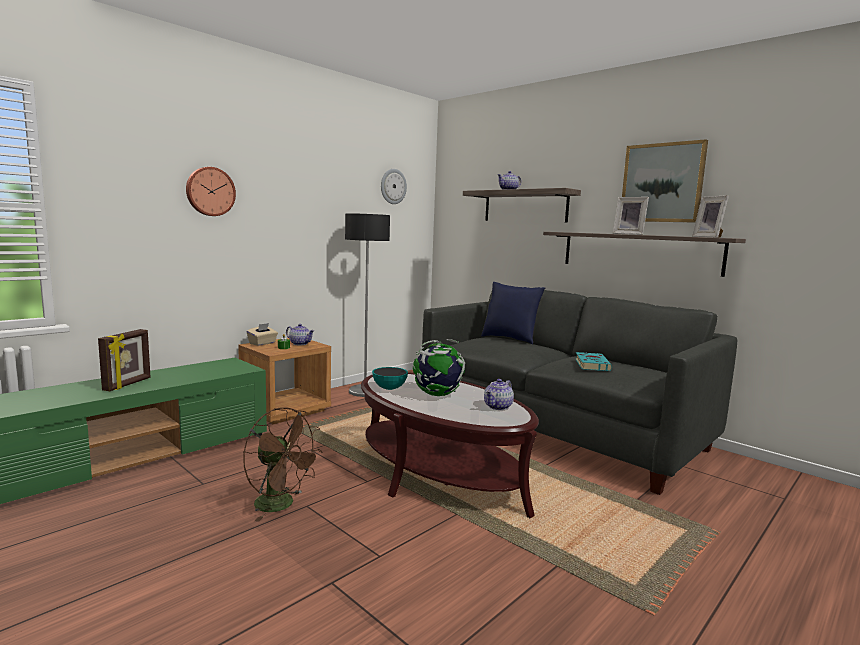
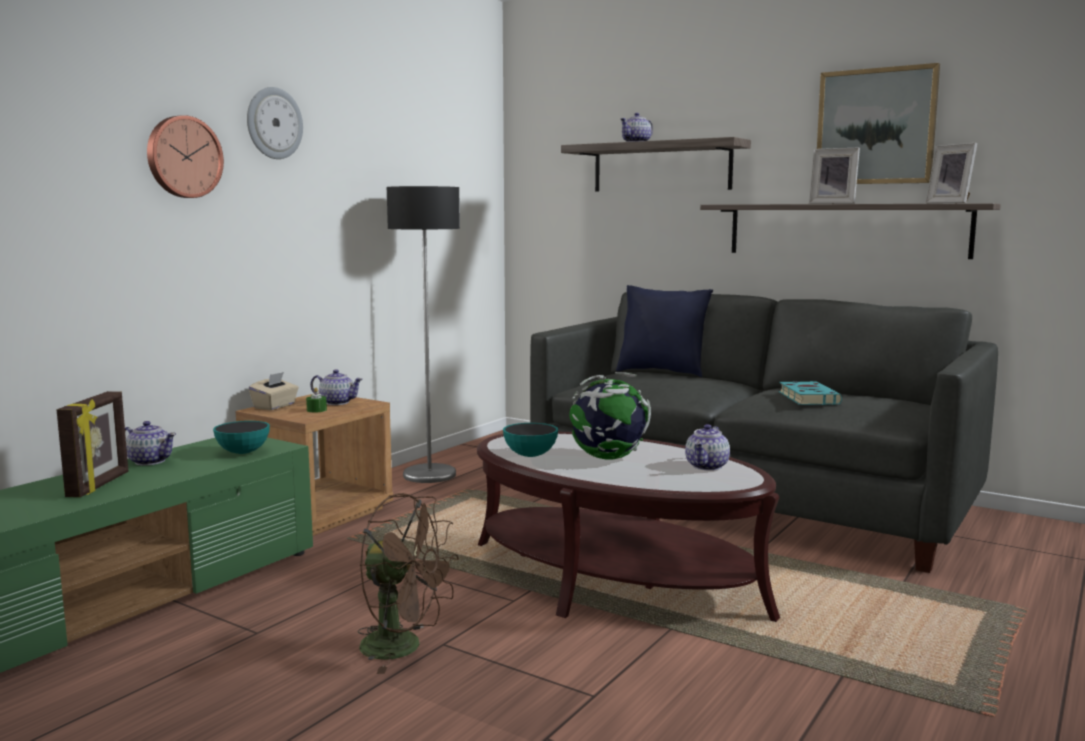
camera: 10 degrees left, 0 degrees up
wall clock [381,169,407,204] -> wall clock moved to [247,87,303,159]
none -> teapot [125,421,176,466]
none -> bowl [213,421,270,454]

